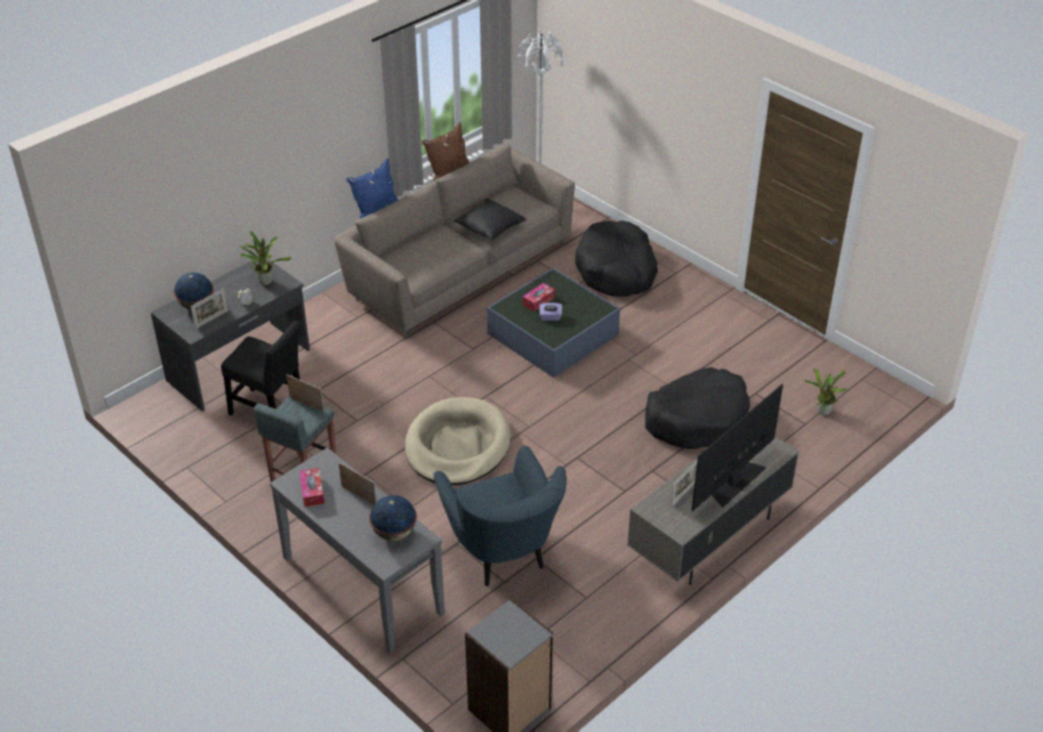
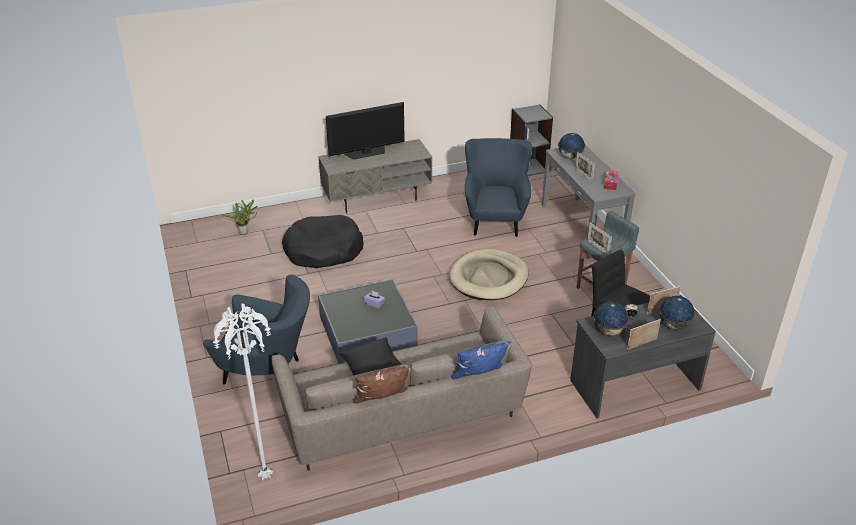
camera: 155 degrees left, 5 degrees down
potted plant [240,231,291,285] -> globe [593,302,629,336]
tissue box [523,283,555,311] -> none
black dog bed [575,220,658,296] -> blue armchair [203,274,310,385]
picture frame [671,459,698,507] -> picture frame moved to [627,319,661,350]

